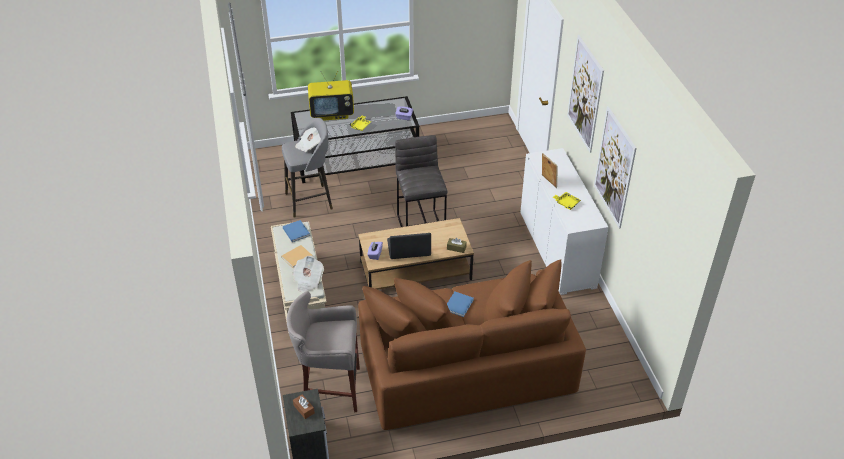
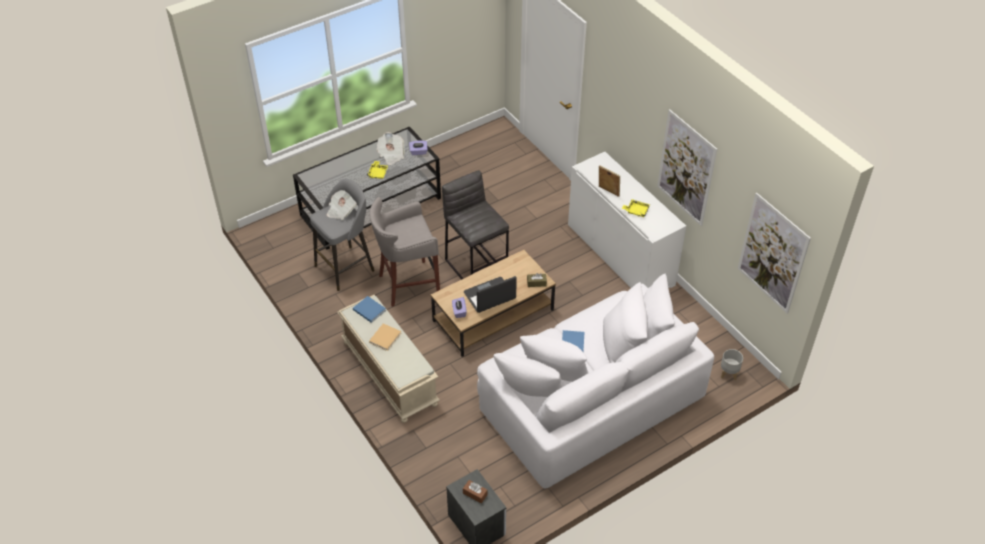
camera: 20 degrees left, 5 degrees up
grey stool [287,291,360,412] -> grey stool moved to [369,197,440,307]
newspaper [292,256,324,292] -> newspaper moved to [377,132,405,165]
television [308,71,354,120] -> none
brown sofa [358,260,586,430] -> white sofa [477,273,714,488]
picture [567,35,604,153] -> picture moved to [738,193,811,313]
none -> grey planter [721,349,743,380]

